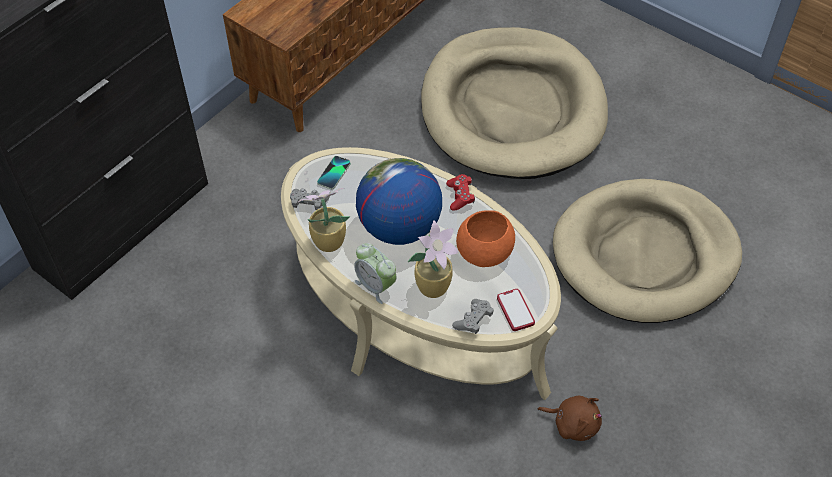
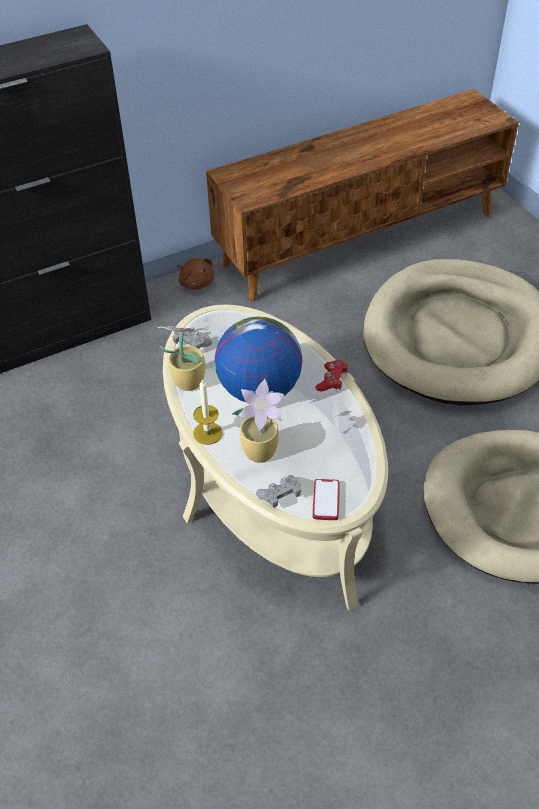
camera: 25 degrees right, 5 degrees down
phone [317,156,351,190] -> none
alarm clock [354,243,396,304] -> candle [193,380,223,445]
orange bowl [456,210,515,267] -> none
brown plush toy [537,396,602,441] -> brown plush toy moved to [178,258,214,290]

